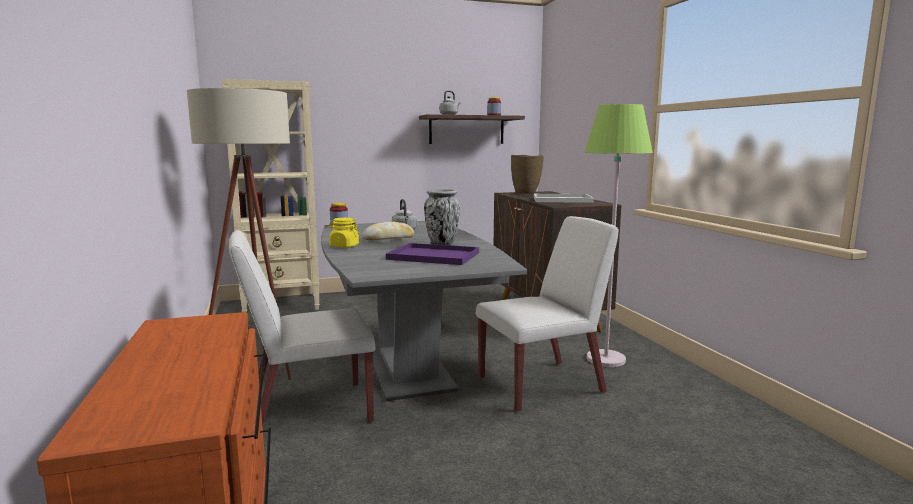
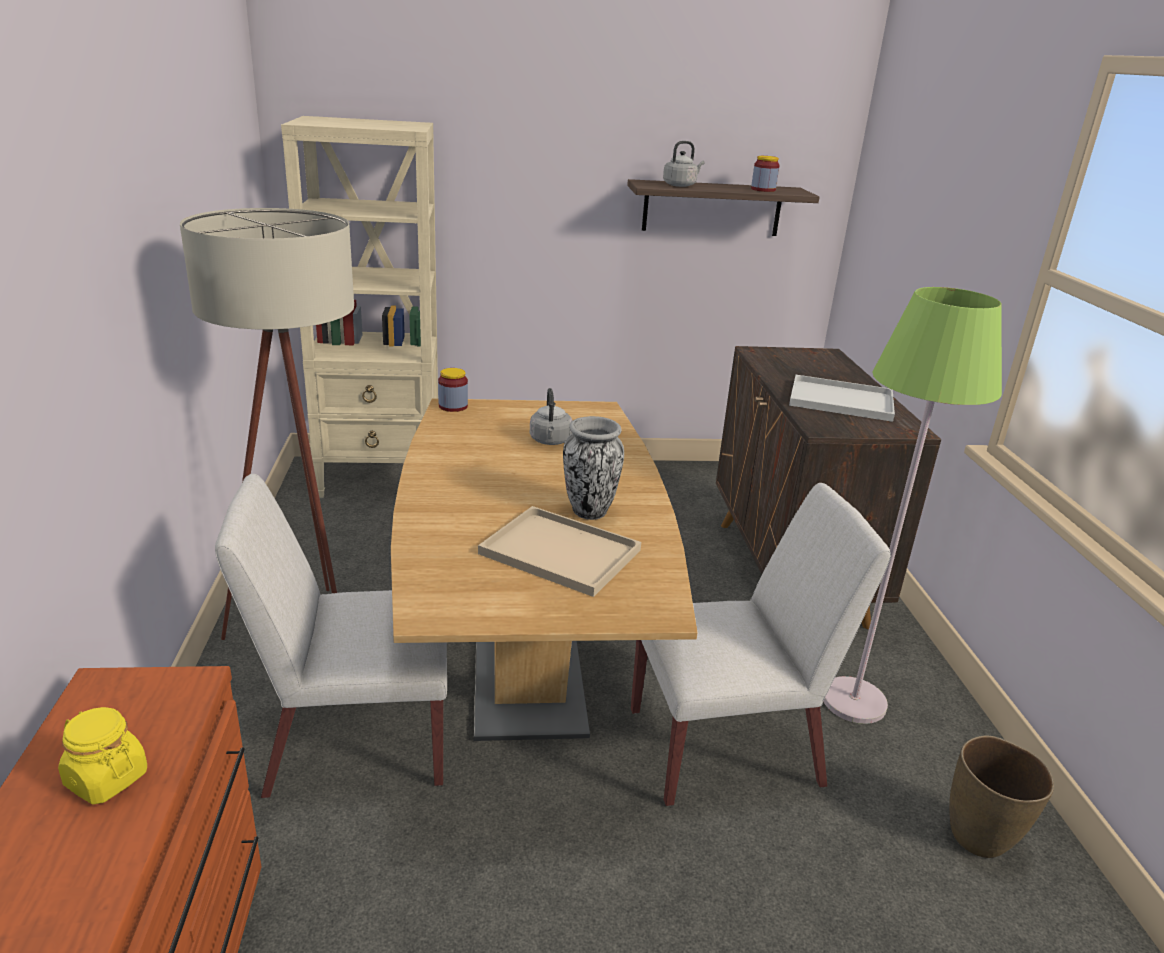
camera: 10 degrees right, 15 degrees up
grey dining table [321,221,528,401] -> brown dining table [391,398,698,741]
yellow jar [328,218,359,248] -> yellow jar moved to [58,707,147,805]
bread [363,222,414,240] -> none
purple tray [386,243,479,265] -> beige tray [478,506,641,597]
brown vase [511,155,544,194] -> brown vase moved to [949,736,1054,858]

